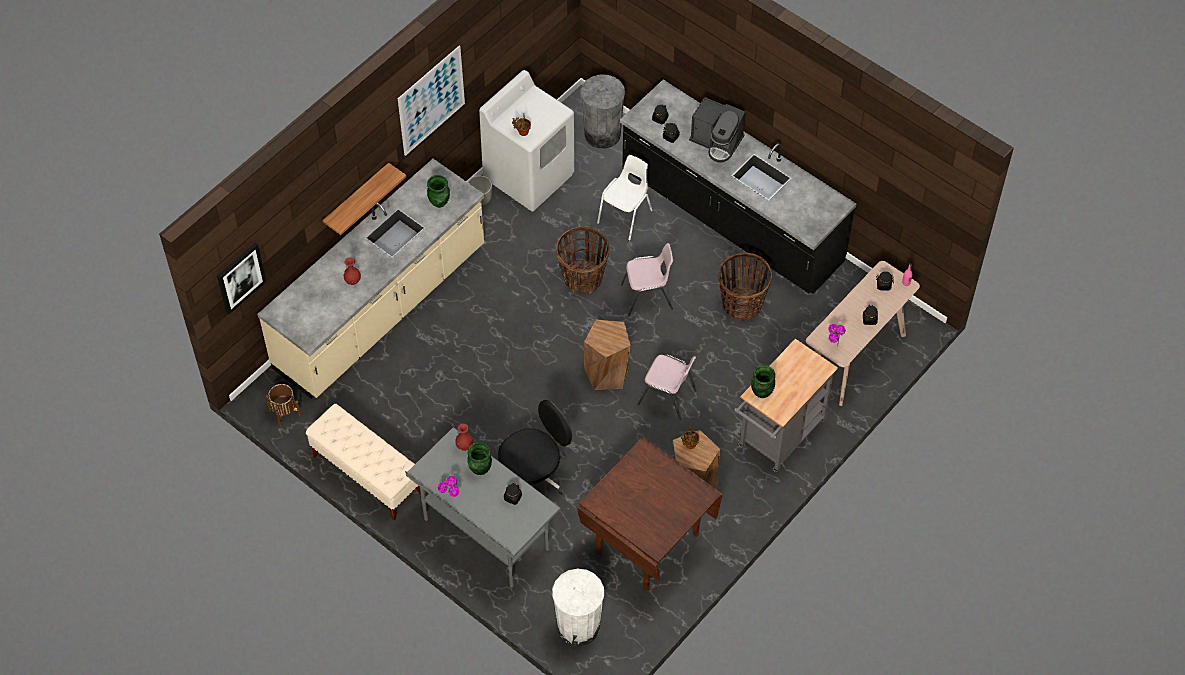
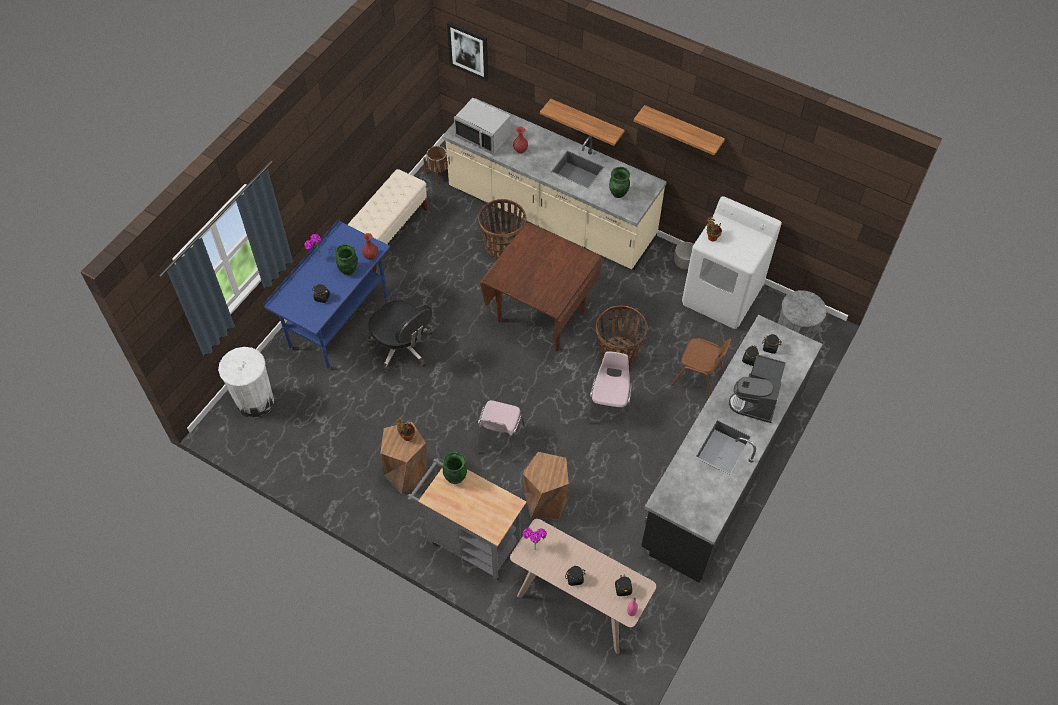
camera: 80 degrees right, 0 degrees up
picture [398,45,465,156] -> shelf [634,105,725,155]
grey desk [405,427,561,588] -> blue desk [263,219,390,369]
brown dining table [577,438,723,590] -> brown dining table moved to [480,222,604,351]
brown stool [584,320,631,390] -> brown stool moved to [523,452,569,520]
white chair [597,155,652,241] -> brown chair [671,338,732,395]
pink chair [621,243,673,317] -> pink chair turned 150 degrees counterclockwise [586,351,632,431]
basket [718,253,772,321] -> basket moved to [478,199,526,259]
none -> grey microwave [454,98,511,155]

